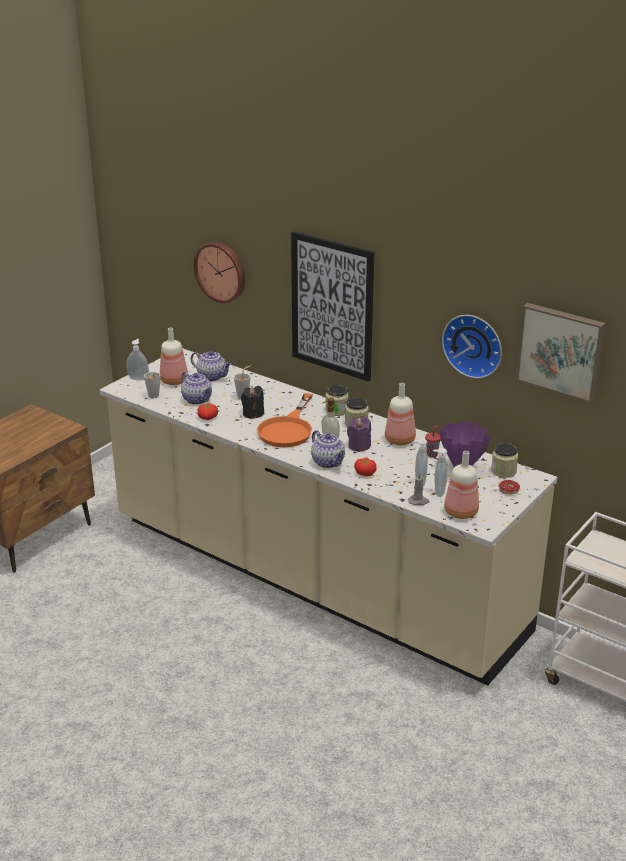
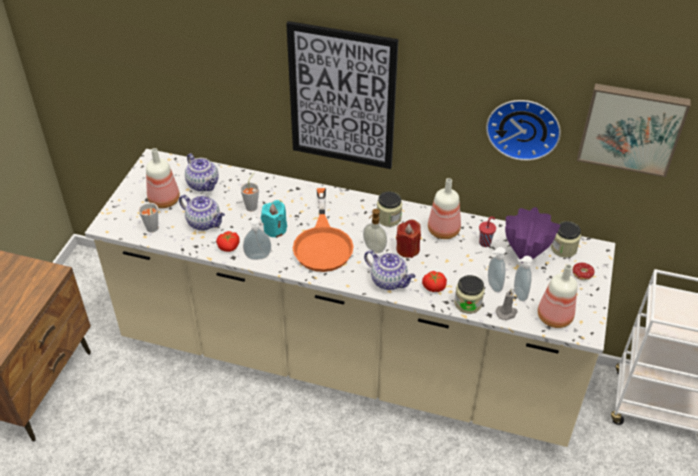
camera: 20 degrees left, 15 degrees up
soap dispenser [126,339,149,381] -> soap dispenser moved to [243,215,271,260]
teapot [191,351,232,381] -> teapot turned 45 degrees clockwise [185,153,219,192]
wall clock [194,242,245,303] -> none
black candle [241,386,264,419] -> turquoise candle [261,200,287,238]
jar [325,385,349,416] -> jar moved to [454,275,484,314]
purple candle [347,417,371,452] -> red candle [396,220,421,258]

